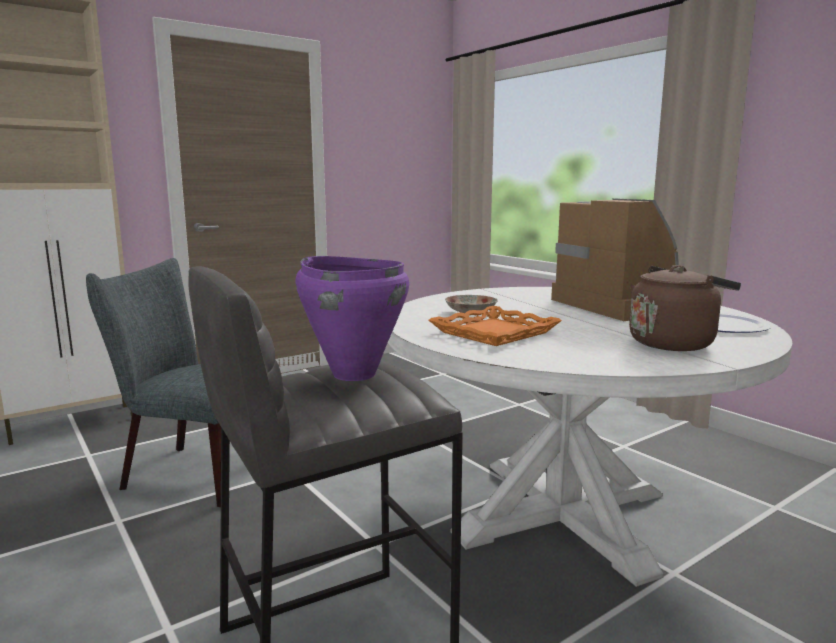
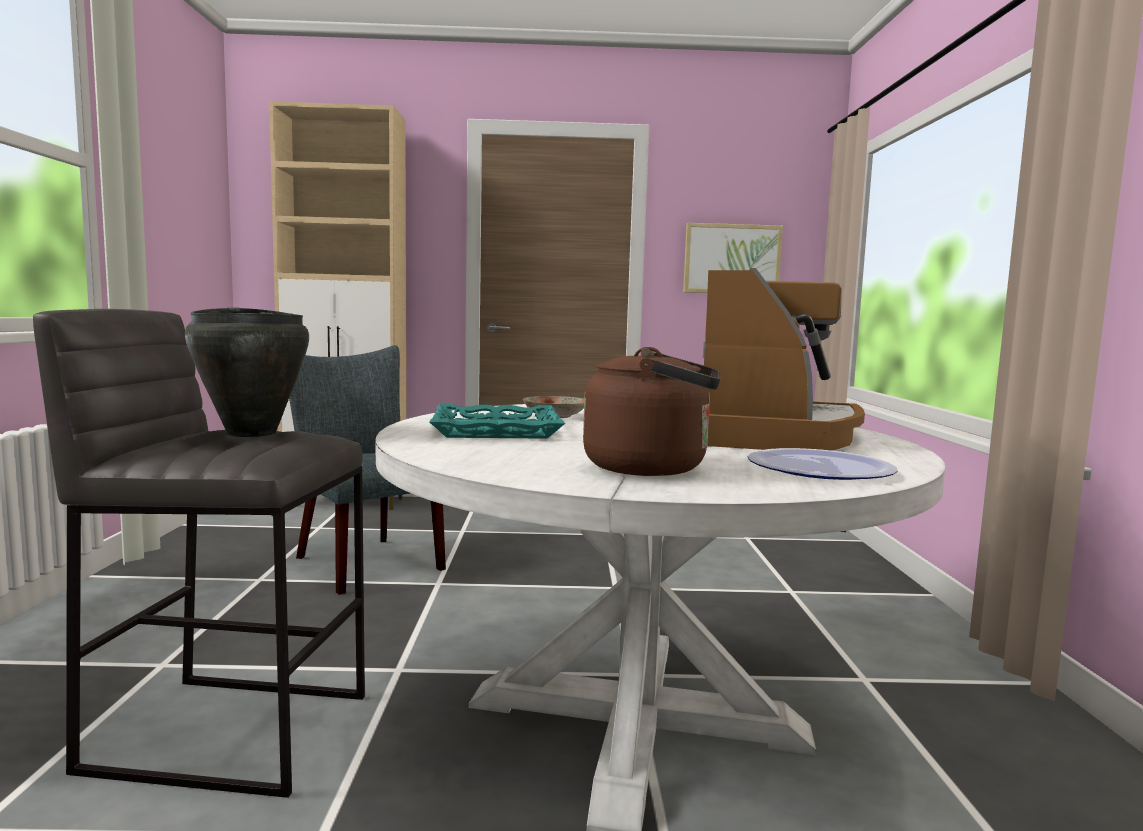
camera: 35 degrees right, 5 degrees down
purple cooking pot [295,256,409,381] -> black cooking pot [185,307,309,437]
orange tray [428,306,562,346] -> turquoise tray [429,404,565,439]
none -> picture [683,223,783,293]

